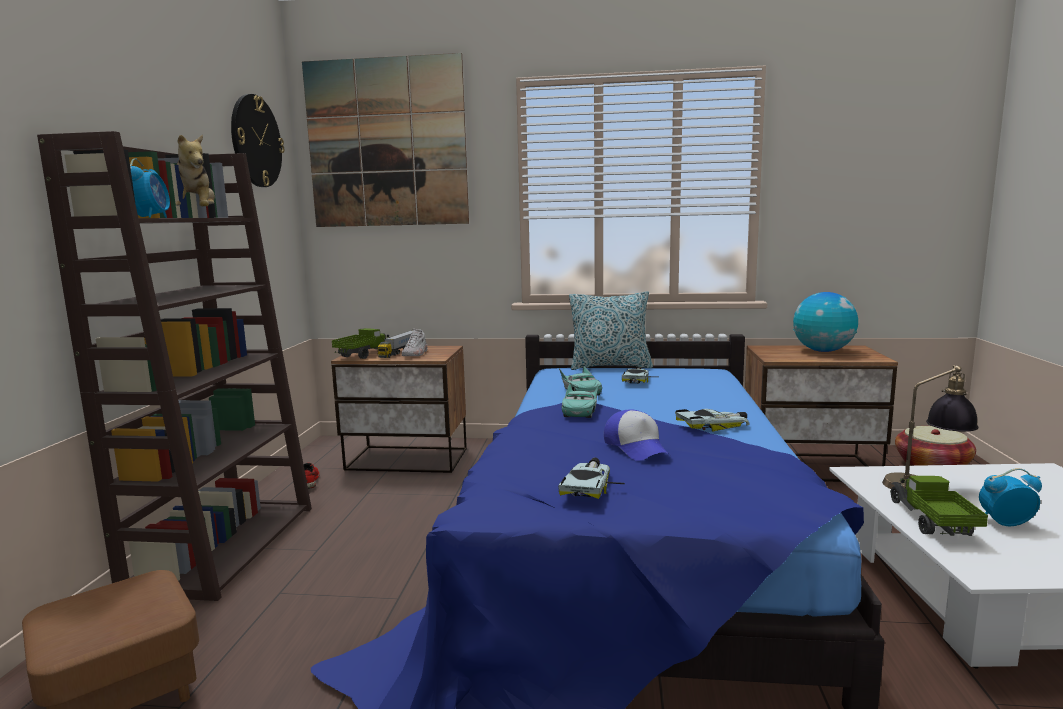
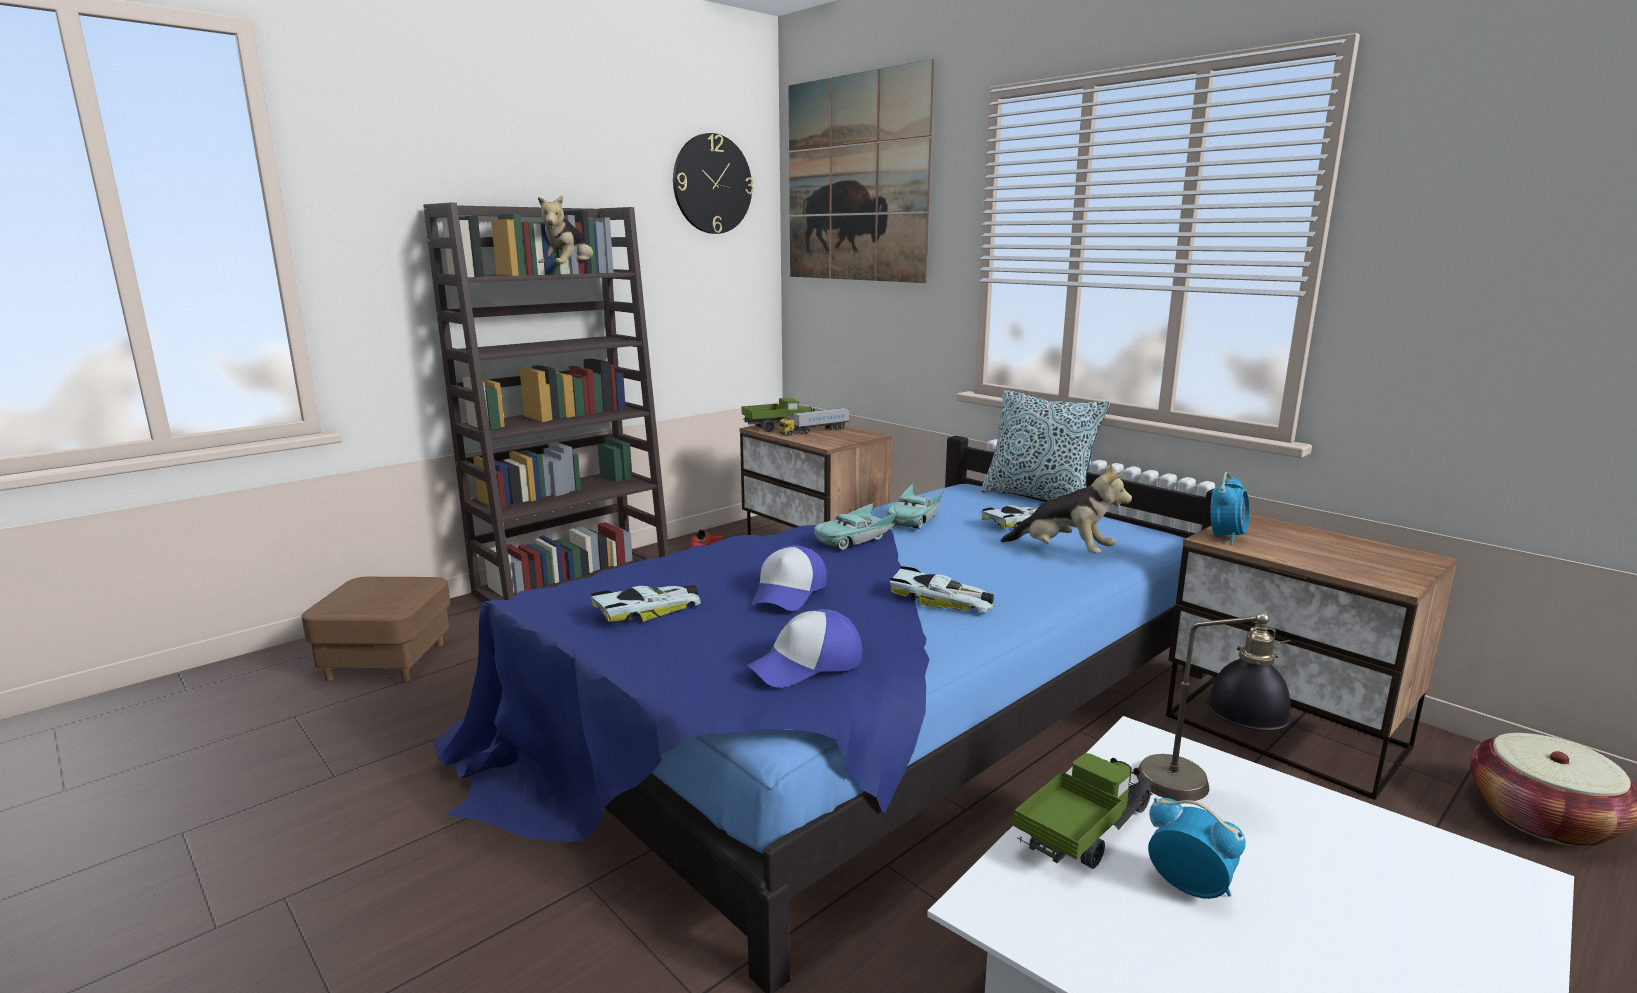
camera: 40 degrees right, 5 degrees up
alarm clock [130,158,170,218] -> alarm clock moved to [1210,472,1249,545]
white shoe [402,329,428,356] -> none
globe [793,292,858,352] -> none
none -> cap [747,609,862,688]
none -> plush toy [1001,464,1132,553]

